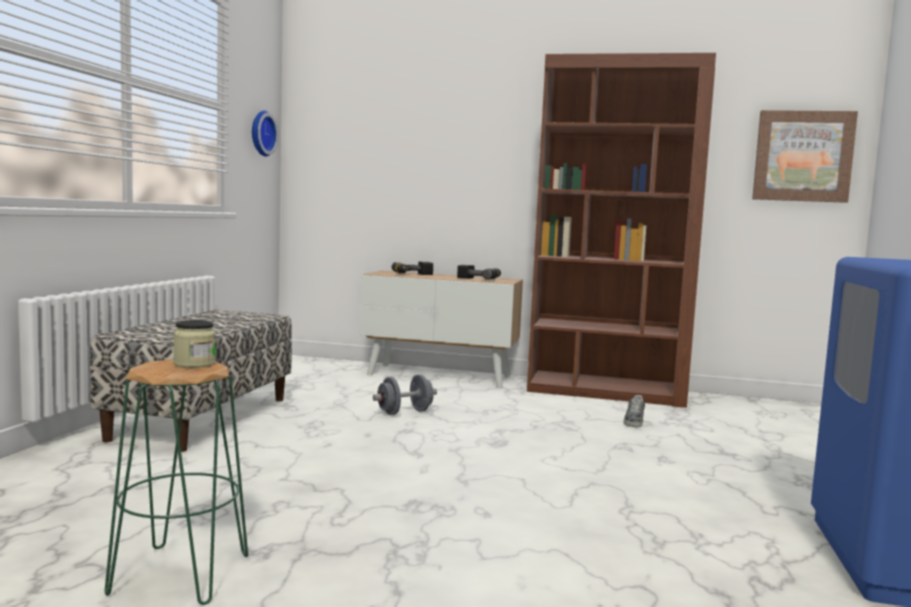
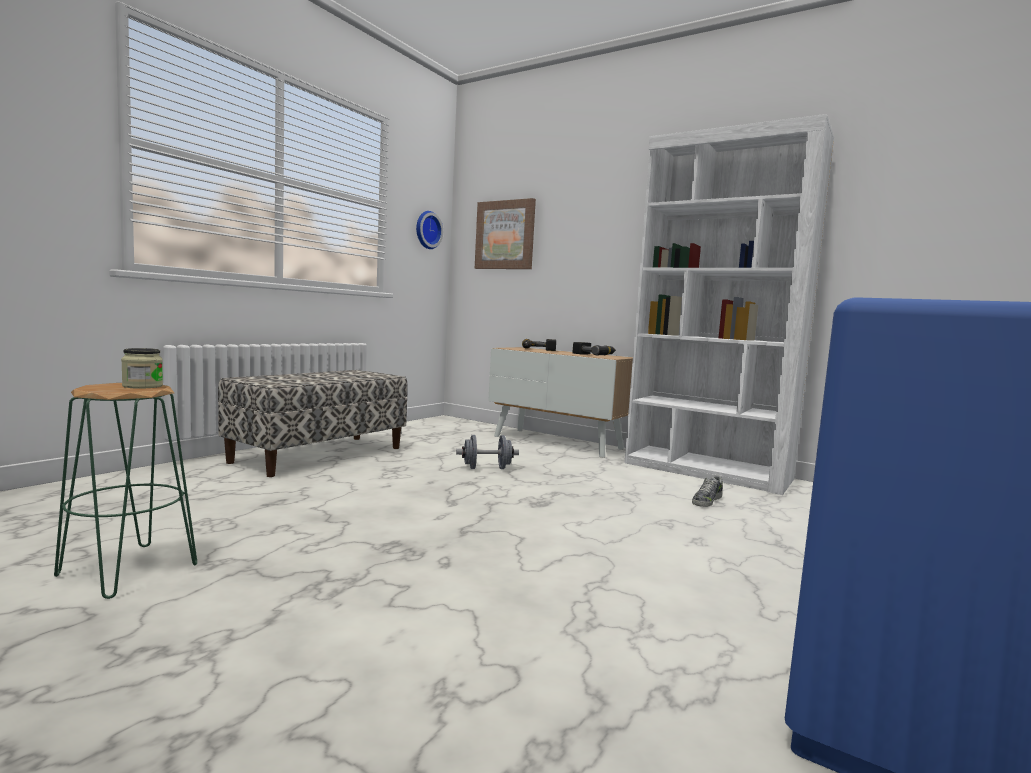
camera: 20 degrees right, 0 degrees up
brown bookcase [527,53,716,408] -> white bookcase [624,114,834,495]
picture [752,110,858,203] -> picture moved to [475,198,536,269]

